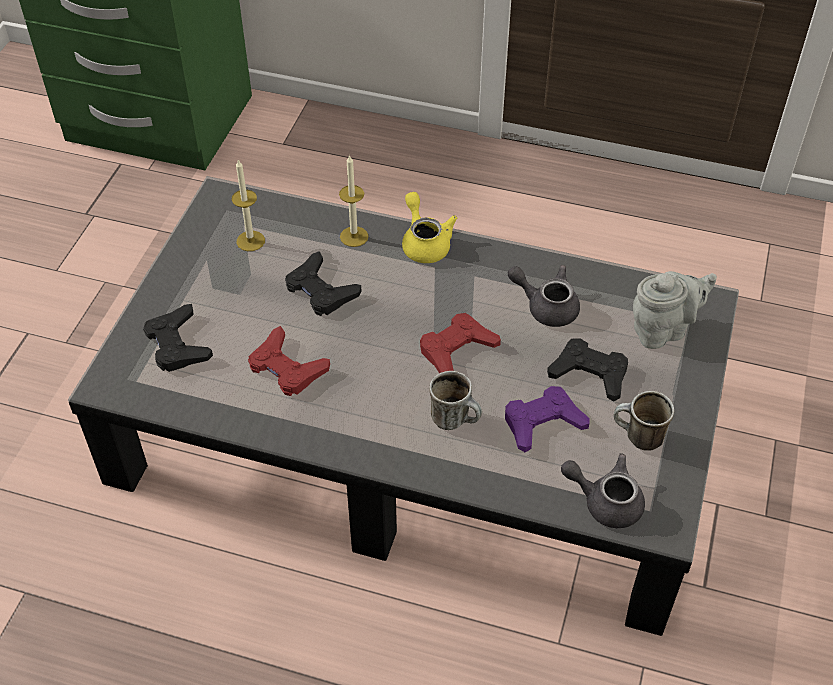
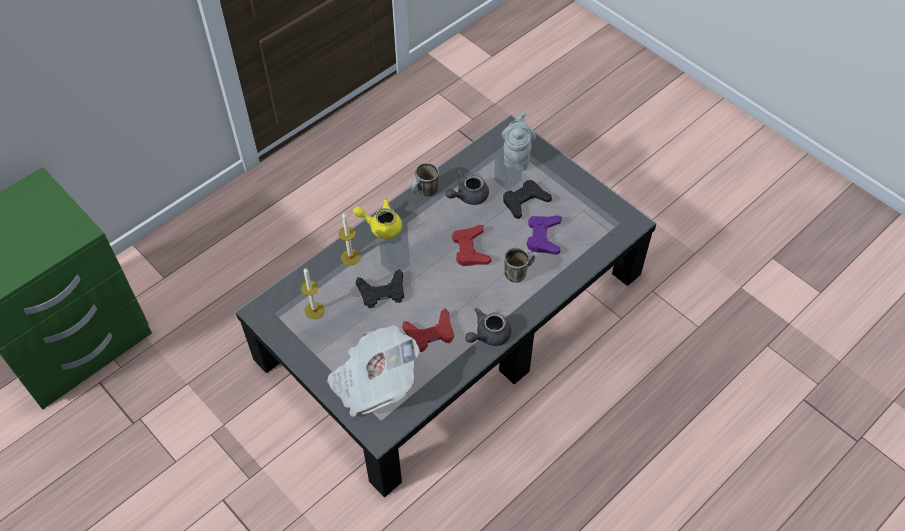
camera: 60 degrees left, 5 degrees up
black game controller [143,304,213,372] -> newspaper [327,325,420,417]
grey teapot [561,453,645,528] -> grey teapot moved to [465,308,511,346]
mug [614,391,674,451] -> mug moved to [411,162,439,196]

